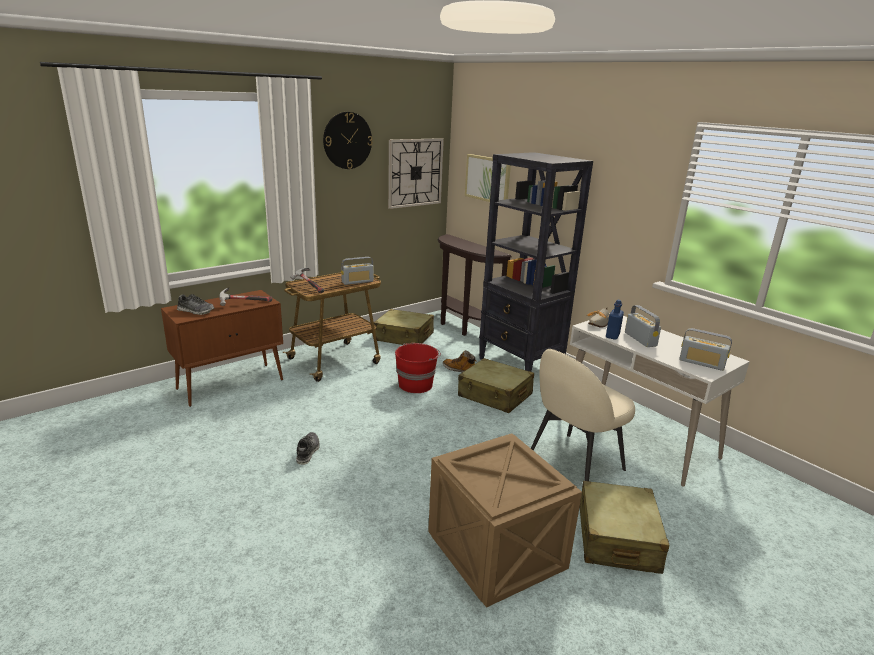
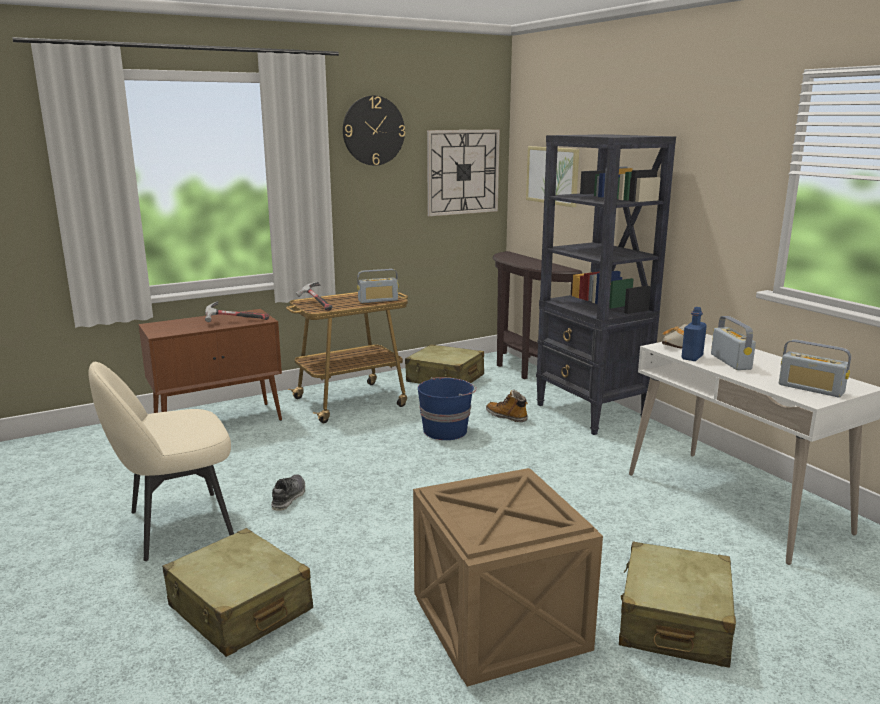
camera: 10 degrees right, 5 degrees down
shoe [177,294,215,315] -> none
red bucket [395,343,441,393] -> blue bucket [418,377,476,440]
beige suitcase [458,358,534,413] -> beige suitcase moved to [163,528,313,657]
beige chair [531,349,635,481] -> beige chair moved to [88,362,234,561]

